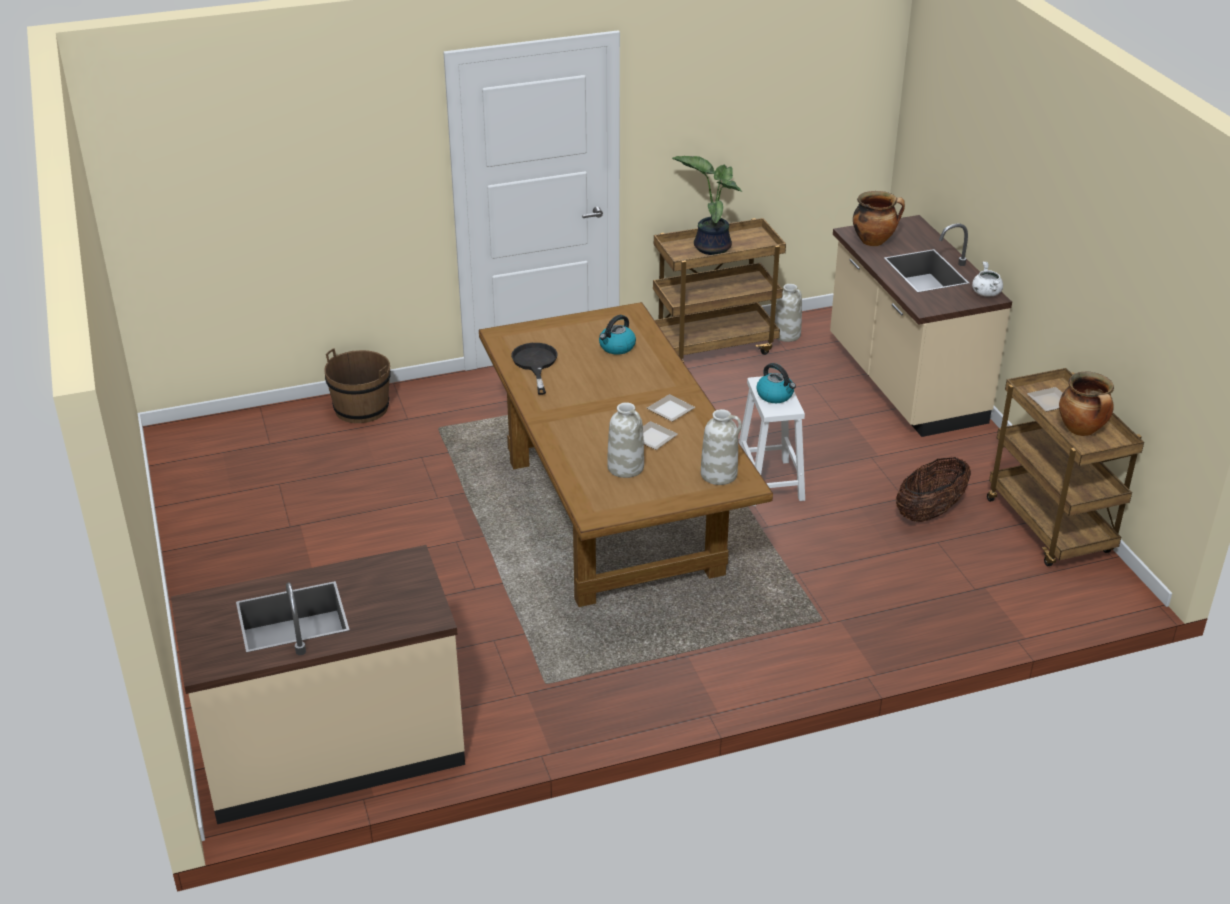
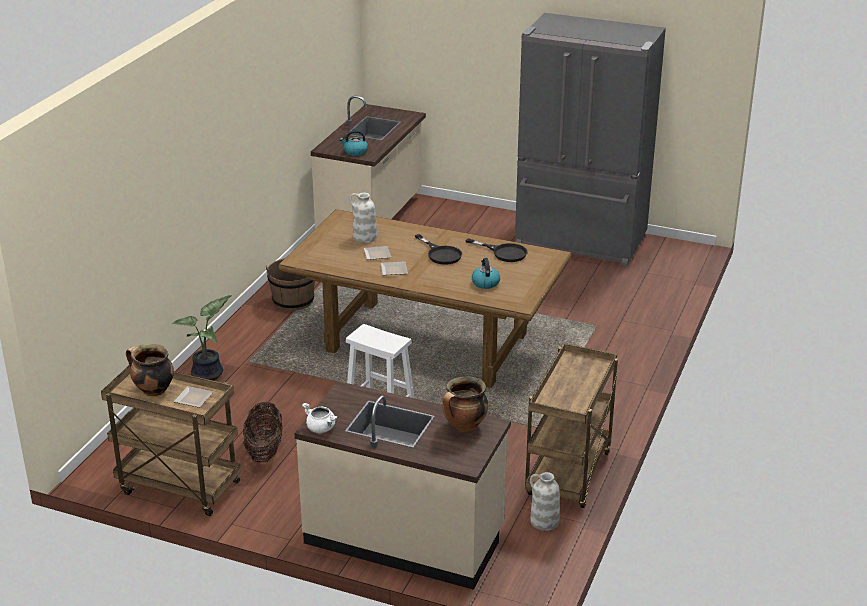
camera: 130 degrees right, 5 degrees down
brown bucket [324,348,391,423] -> brown bucket moved to [266,258,315,311]
potted plant [672,156,742,255] -> potted plant moved to [172,295,232,381]
white vase [701,409,742,485] -> none
kettle [756,363,796,403] -> kettle moved to [340,130,368,156]
none -> black frying pan [415,234,462,265]
none -> grey fridge [515,13,666,266]

